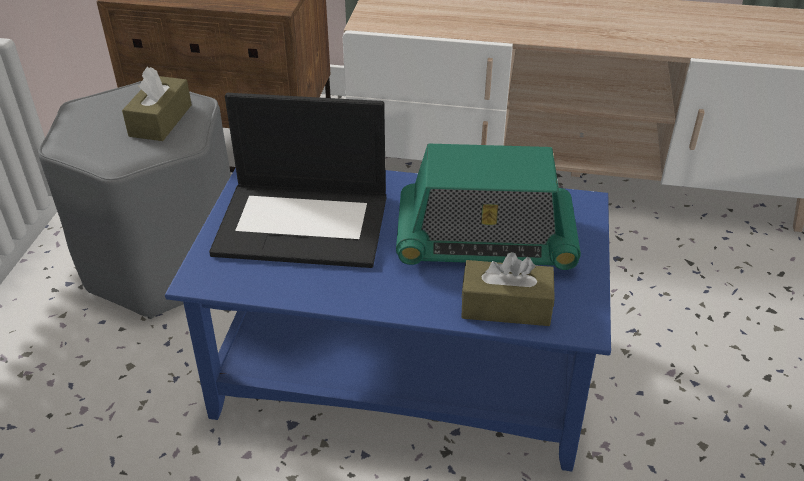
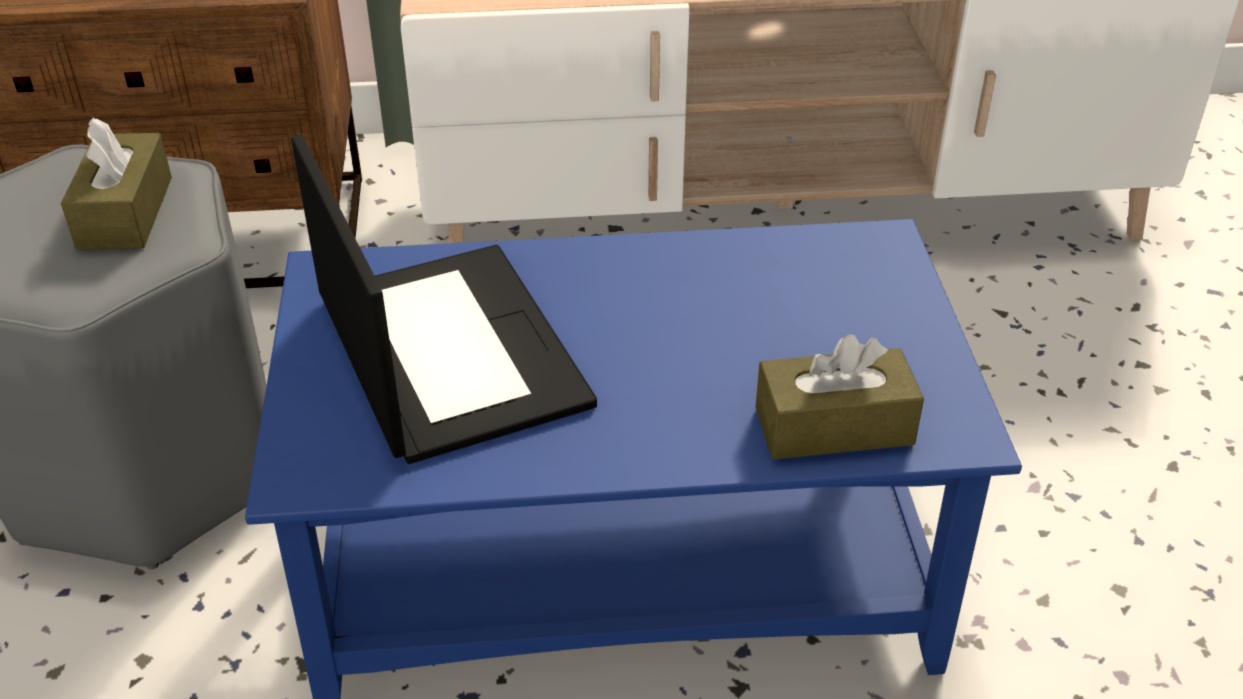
camera: 15 degrees left, 0 degrees up
laptop [209,93,386,268] -> laptop turned 105 degrees counterclockwise [291,134,597,464]
radio [396,144,581,270] -> none

